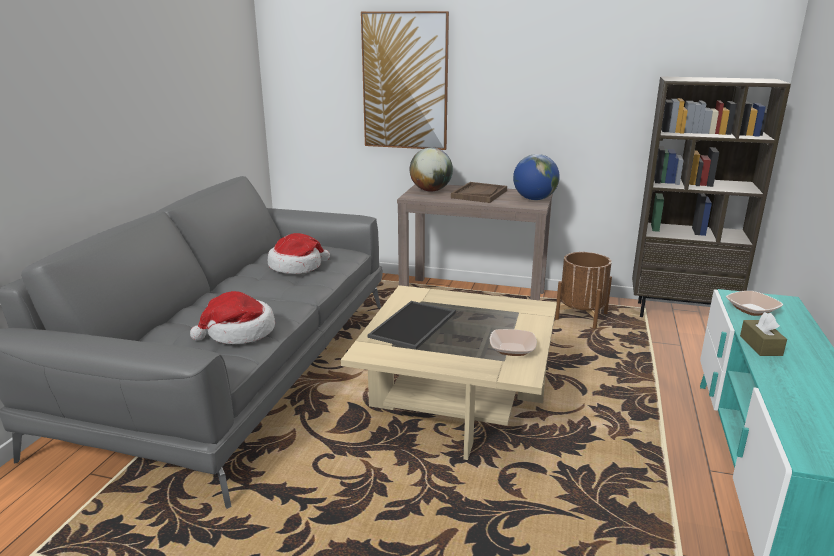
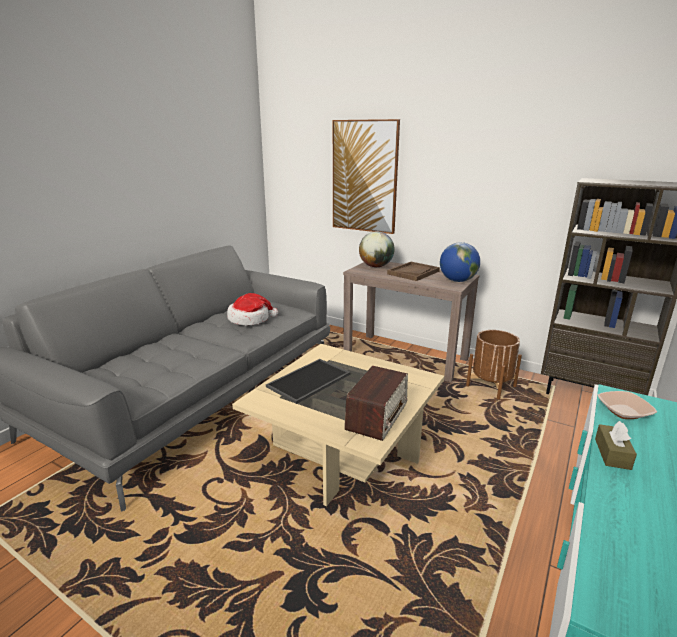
camera: 15 degrees right, 0 degrees up
hat [190,291,275,344] -> none
bowl [490,329,537,356] -> radio [344,366,408,441]

